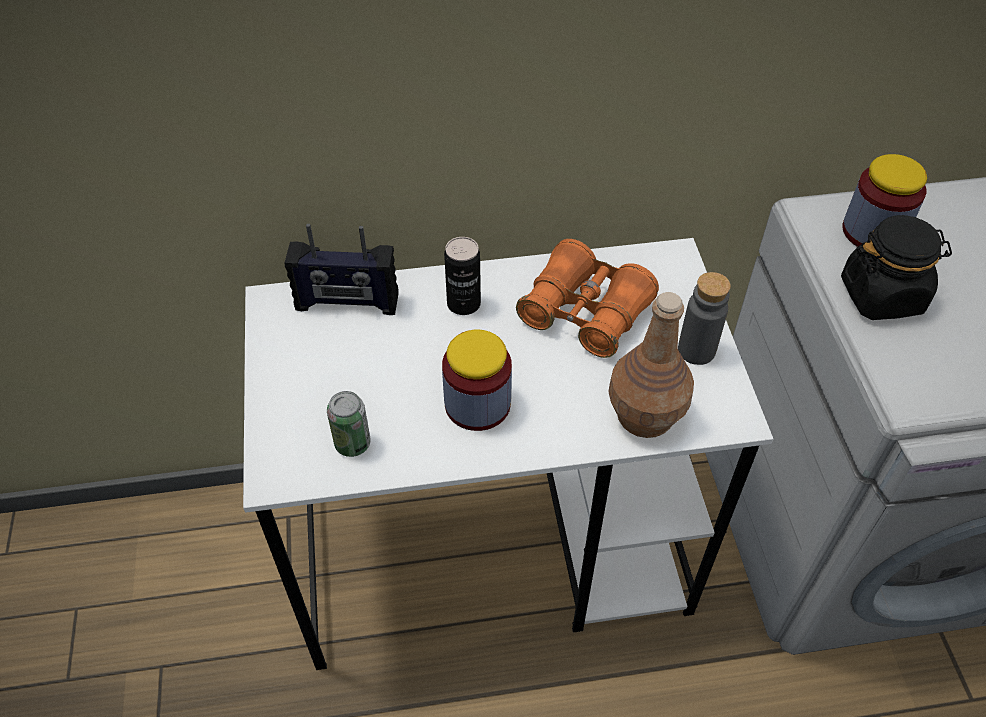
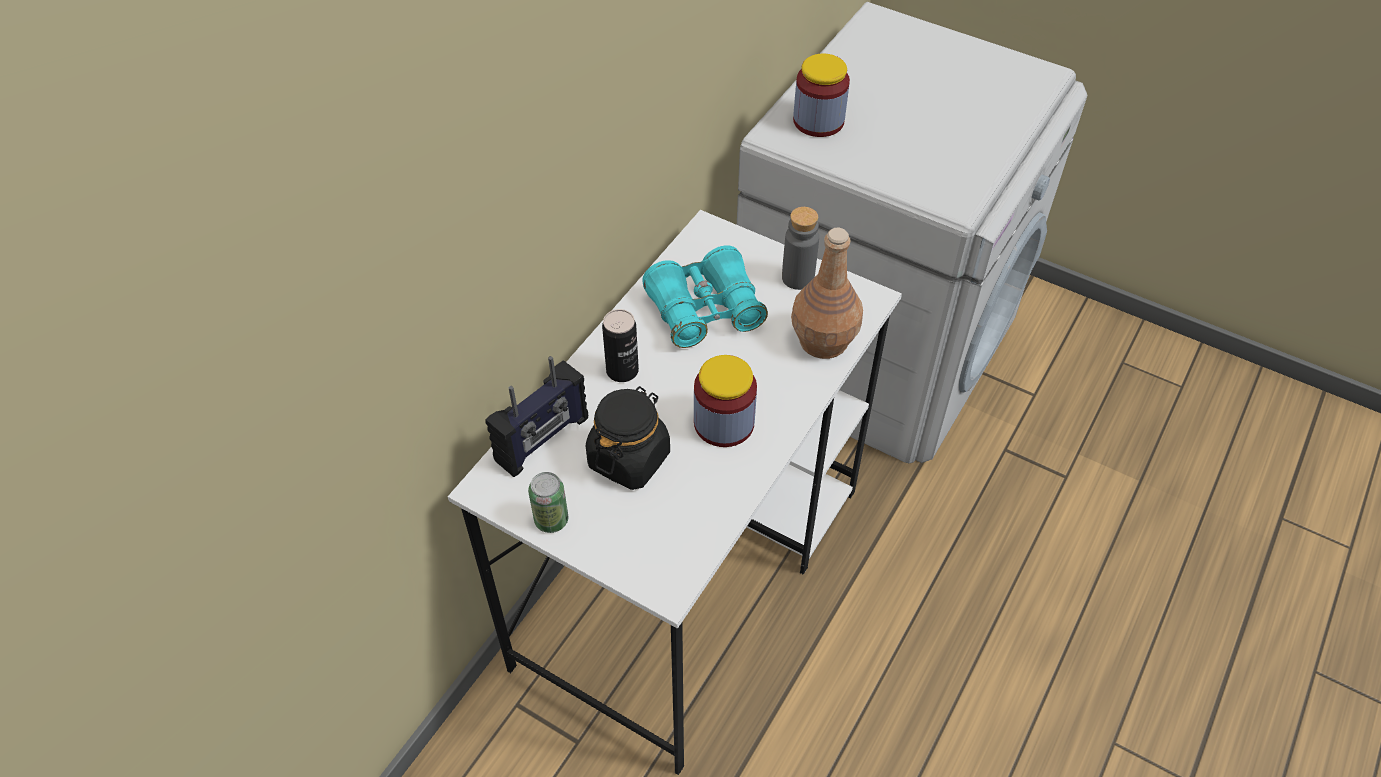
camera: 50 degrees left, 0 degrees up
can [327,391,371,457] -> can moved to [528,472,568,533]
orange binoculars [516,239,659,358] -> turquoise binoculars [642,245,768,348]
black jar [841,215,952,320] -> black jar moved to [586,386,670,490]

